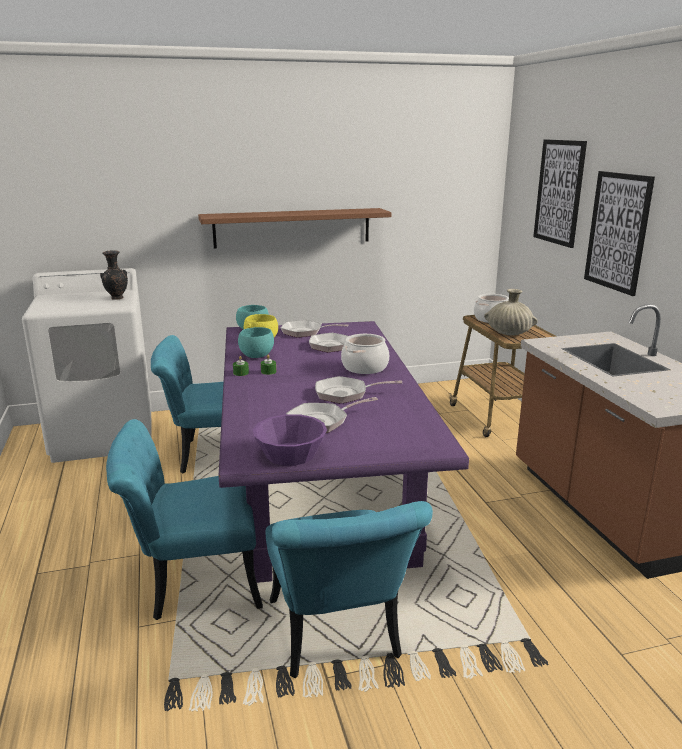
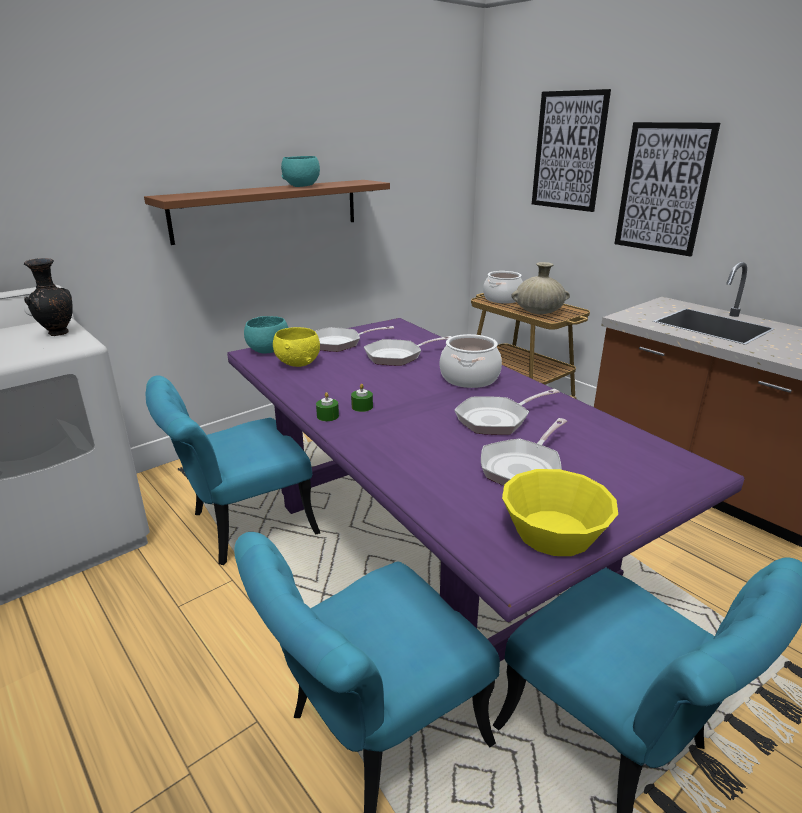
camera: 25 degrees left, 5 degrees up
turquoise bowl [238,327,274,358] -> turquoise bowl moved to [281,156,320,187]
purple bowl [253,414,327,466] -> yellow bowl [502,469,618,556]

